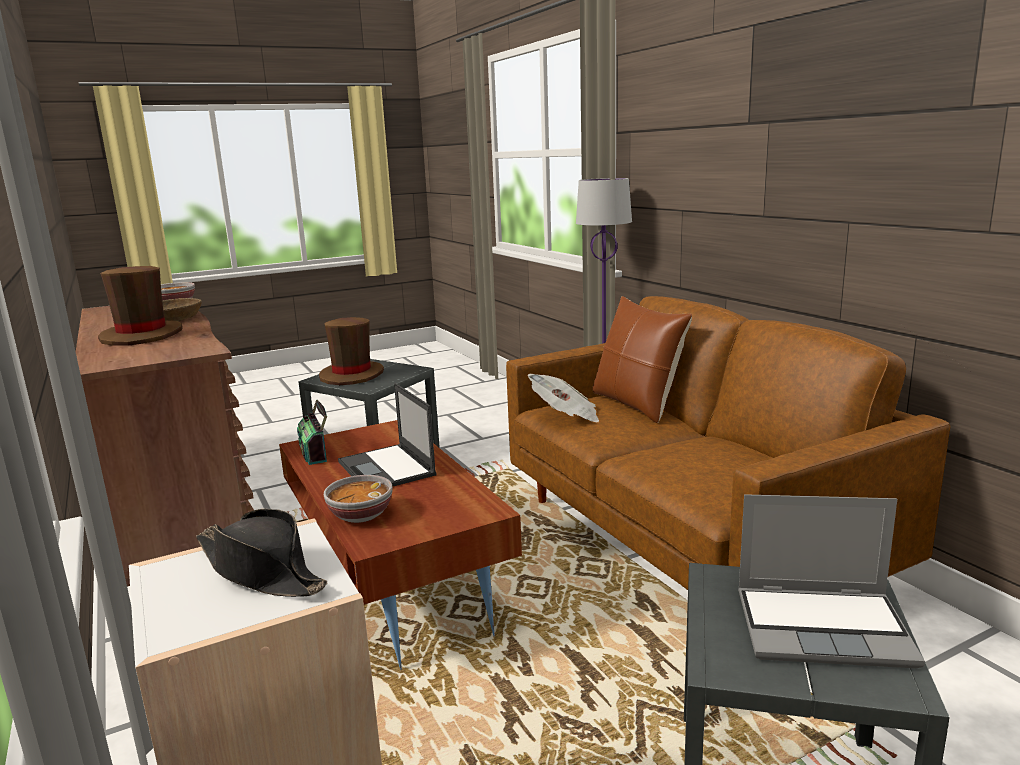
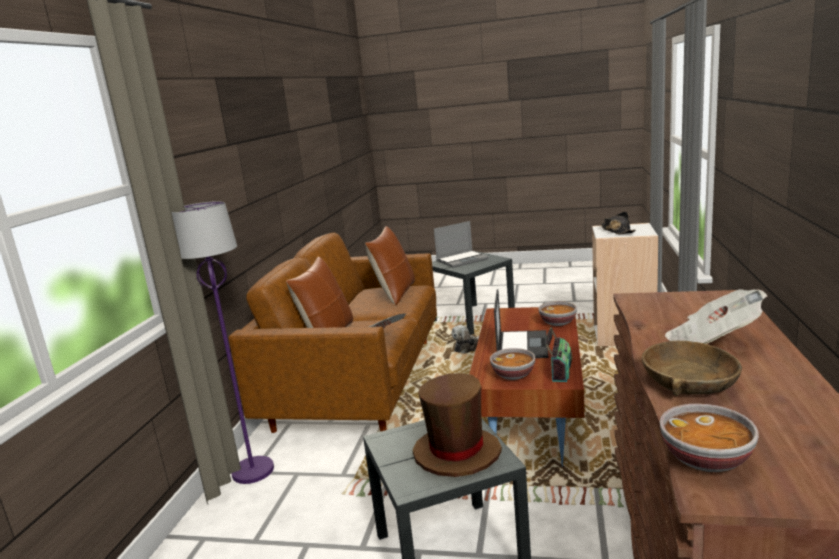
camera: 140 degrees left, 0 degrees up
brown hat [98,266,183,346] -> newspaper [665,289,767,344]
laptop [738,494,925,668] -> laptop turned 105 degrees clockwise [434,221,489,268]
none -> brown pillow [365,226,415,305]
none -> plush toy [451,325,480,354]
none -> bowl [490,348,535,380]

